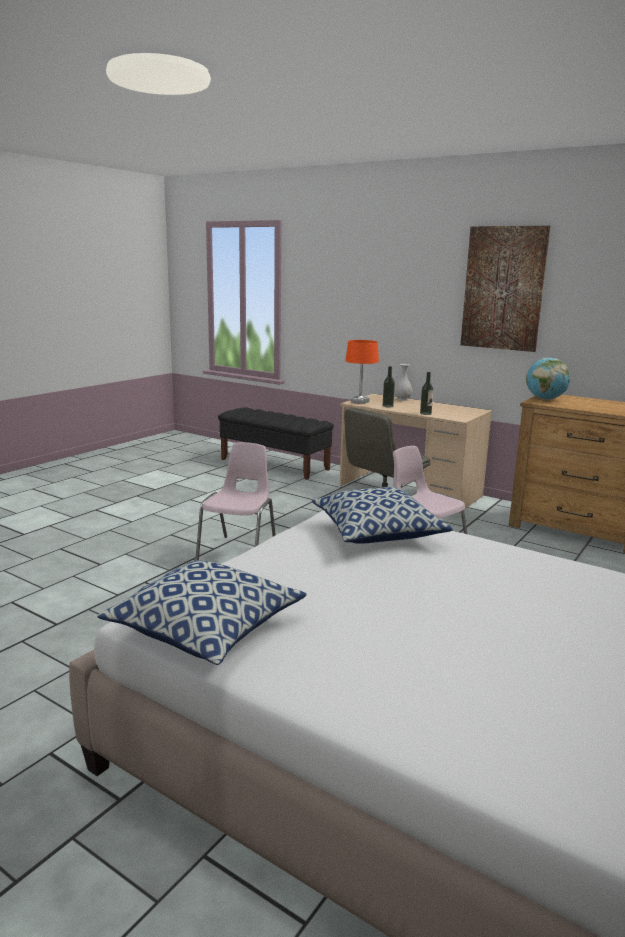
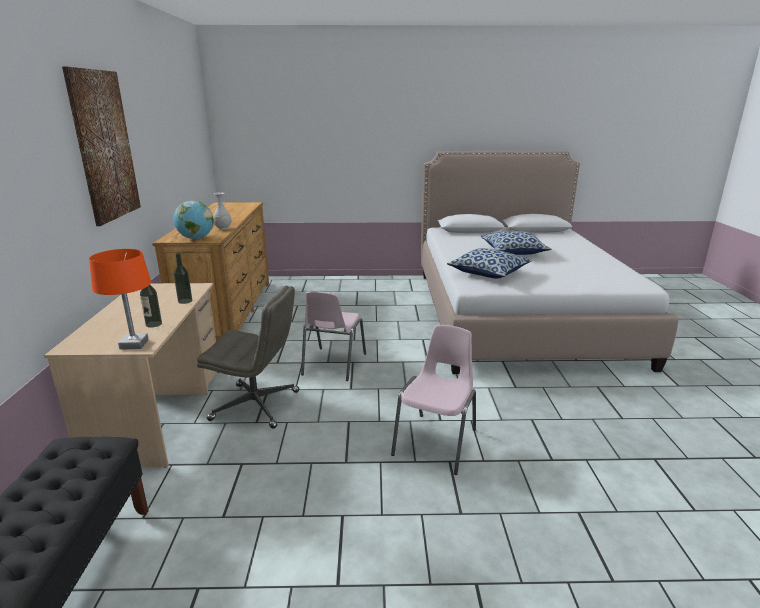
camera: 125 degrees left, 5 degrees up
pillow [97,560,307,665] -> pillow moved to [481,231,551,255]
pink chair [195,442,276,561] -> pink chair turned 135 degrees clockwise [391,325,476,475]
white vase [394,364,412,401] -> white vase moved to [213,193,232,230]

